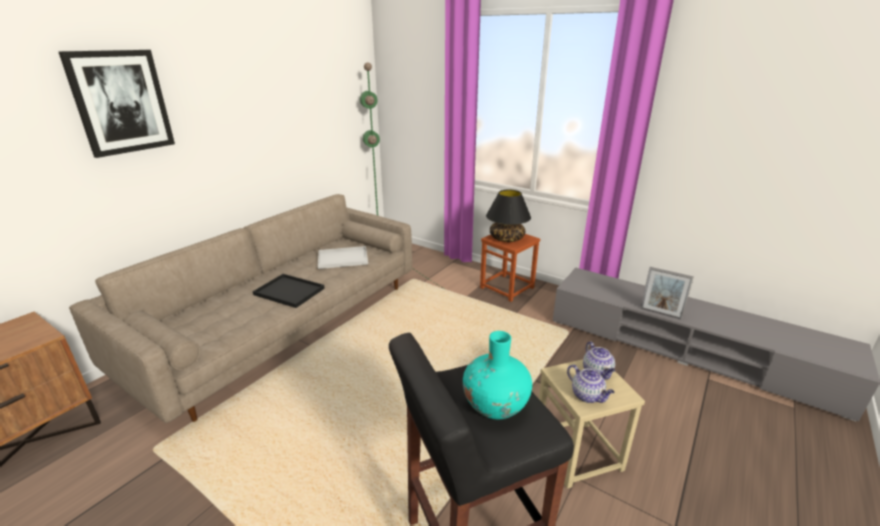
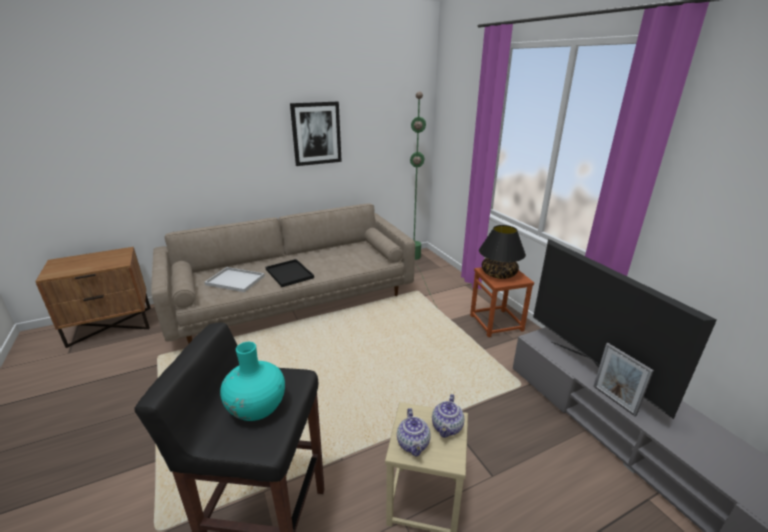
camera: 30 degrees right, 0 degrees up
picture [58,50,175,158] -> picture moved to [290,102,342,166]
white tray [318,246,368,269] -> white tray moved to [205,267,265,292]
none -> television [533,239,717,419]

